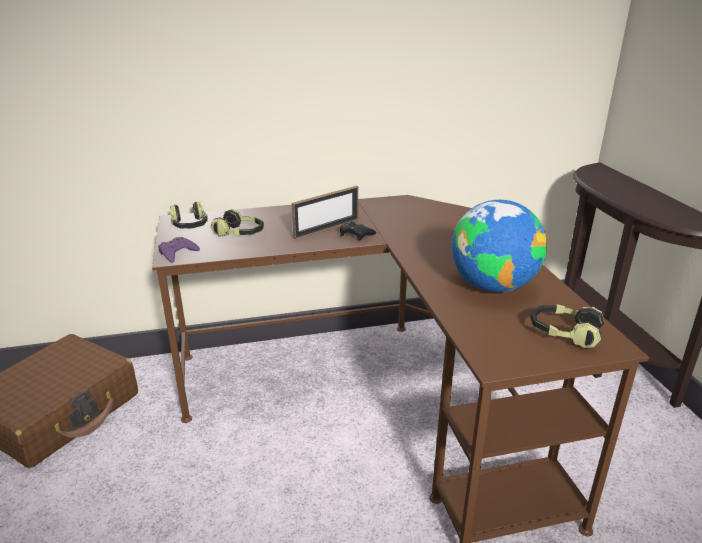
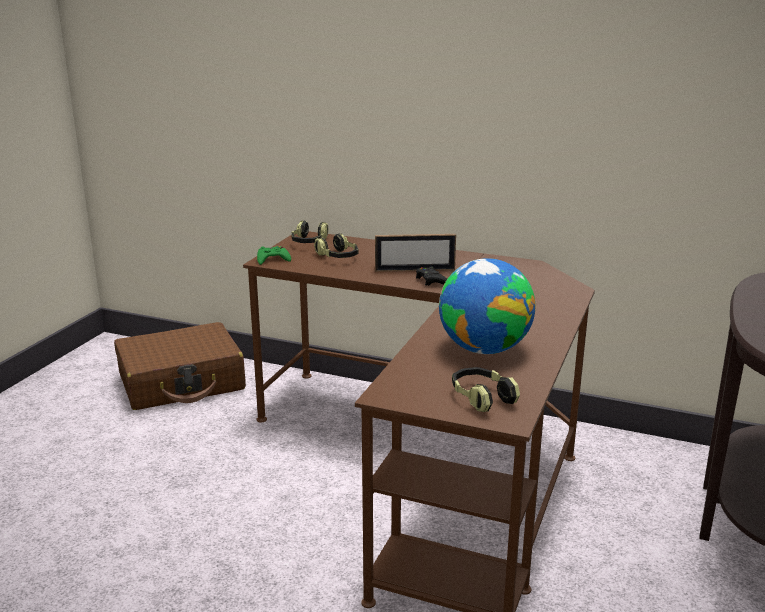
camera: 35 degrees right, 5 degrees down
purple game controller [158,237,200,263] -> green game controller [257,246,291,265]

